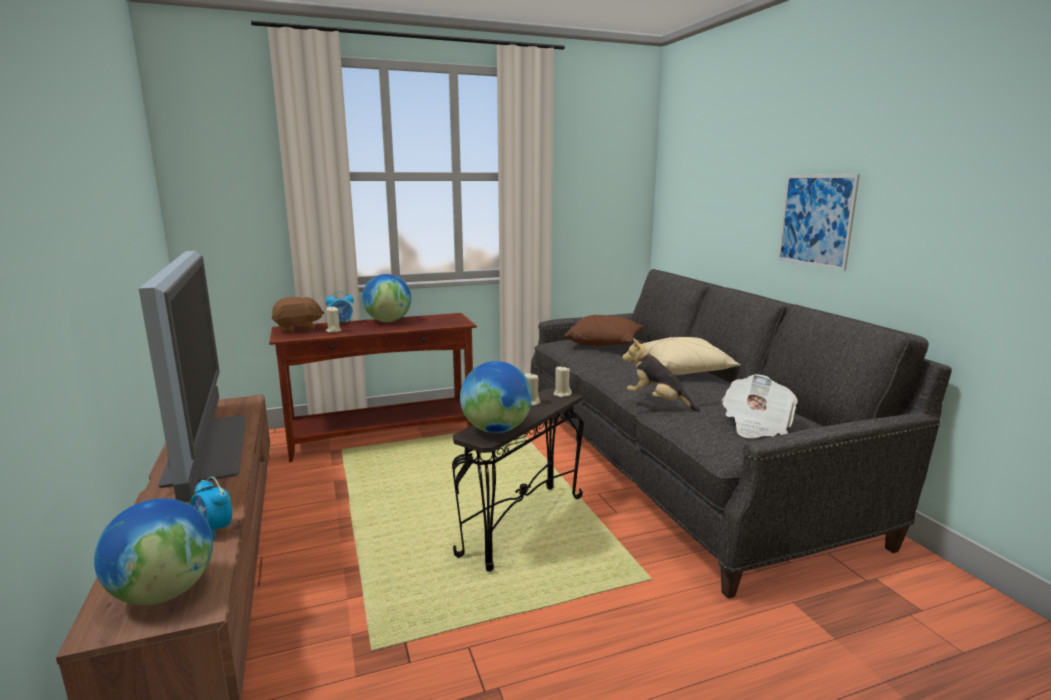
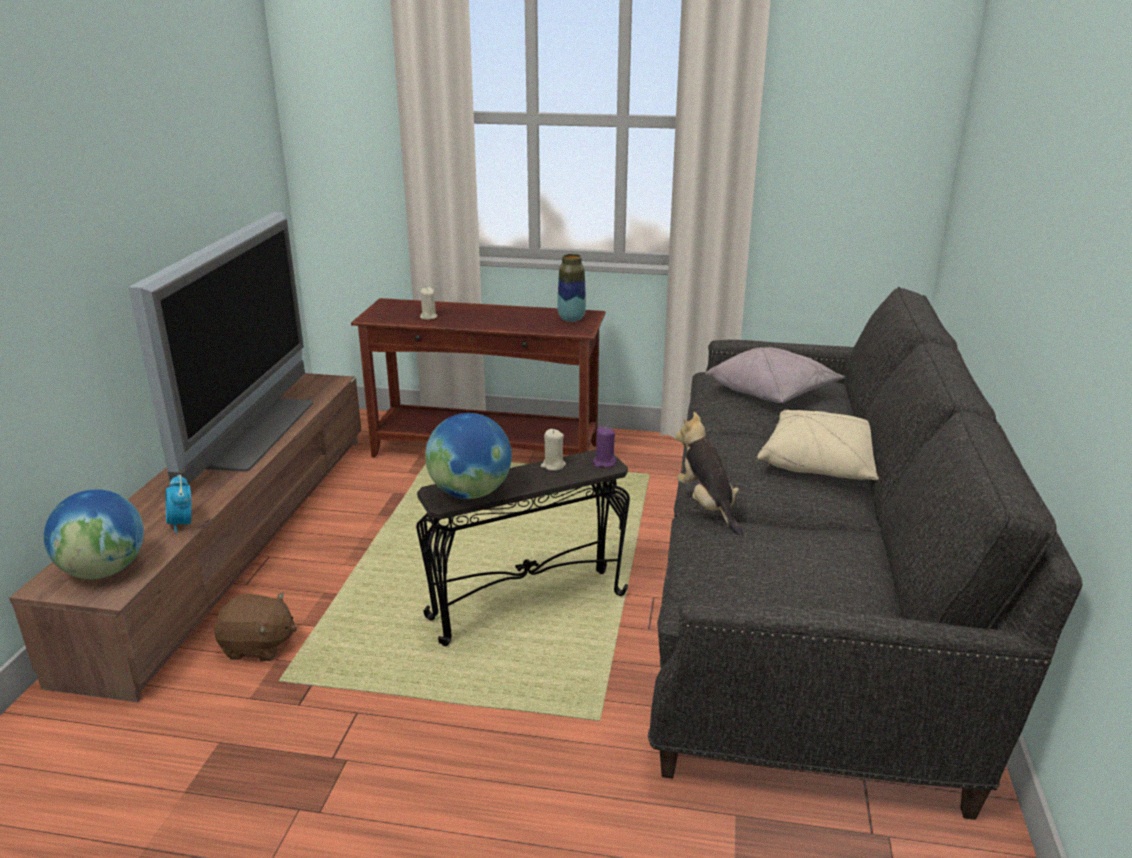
camera: 30 degrees right, 10 degrees up
brown plush toy [271,297,325,333] -> brown plush toy moved to [214,592,297,661]
alarm clock [326,291,354,323] -> none
globe [362,274,411,322] -> none
beige candle [554,367,572,398] -> purple candle [593,427,617,468]
brown pillow [564,315,645,346] -> purple pillow [705,347,845,403]
newspaper [722,374,798,438] -> none
picture [778,174,860,271] -> none
none -> vase [557,254,586,322]

